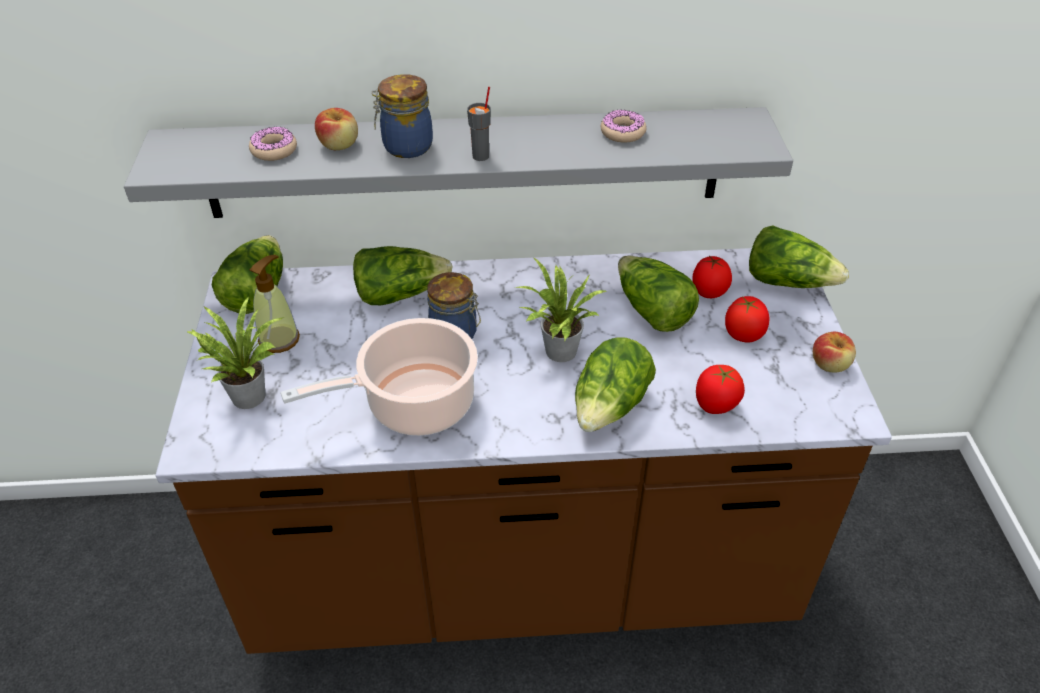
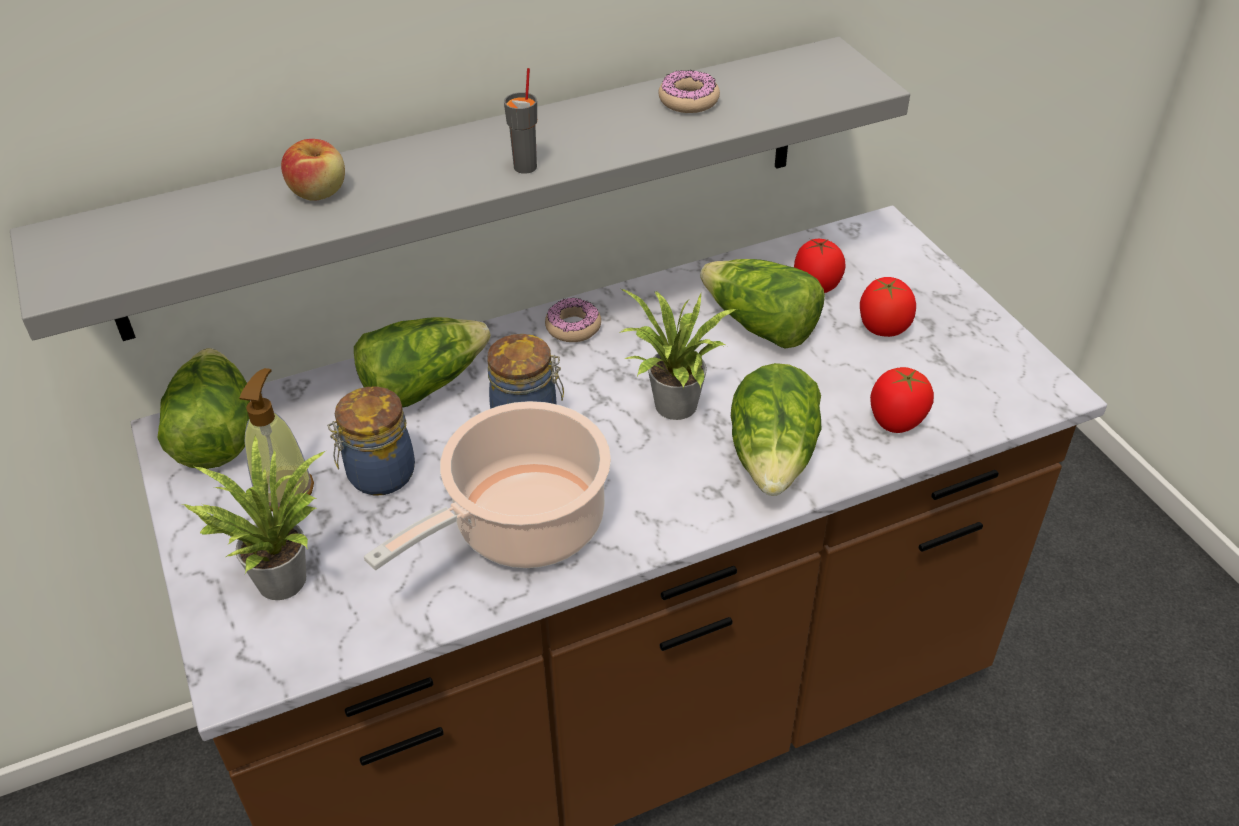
camera: 20 degrees left, 0 degrees up
donut [249,127,297,161] -> donut moved to [545,297,601,342]
jar [371,74,433,158] -> jar moved to [327,387,415,495]
lettuce [749,225,849,288] -> none
apple [813,332,856,373] -> none

